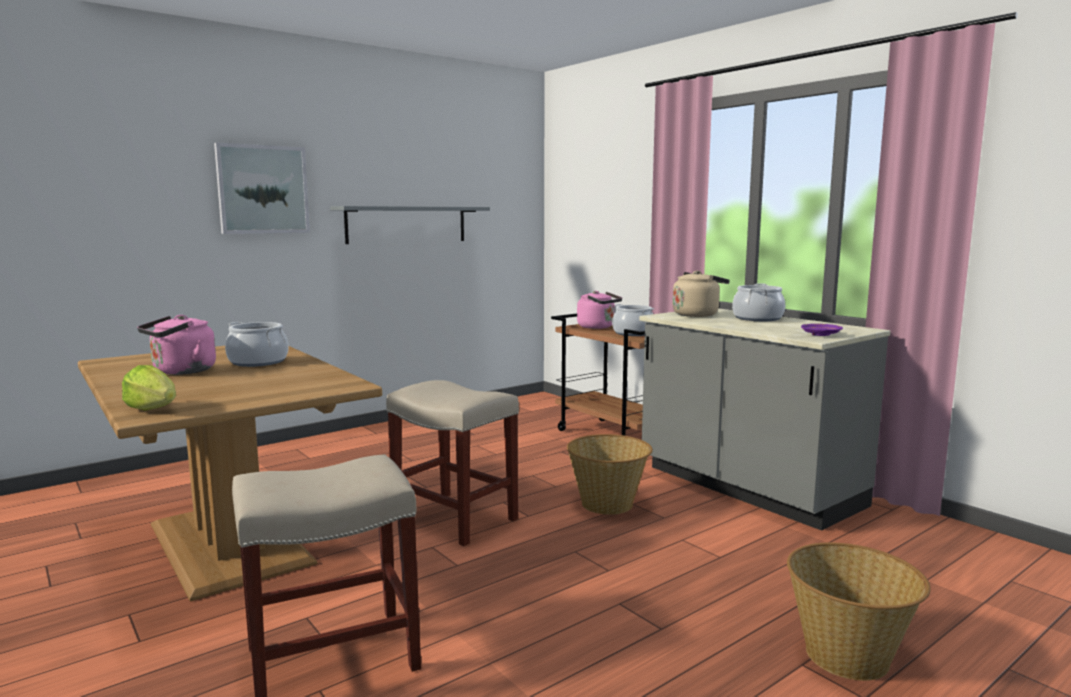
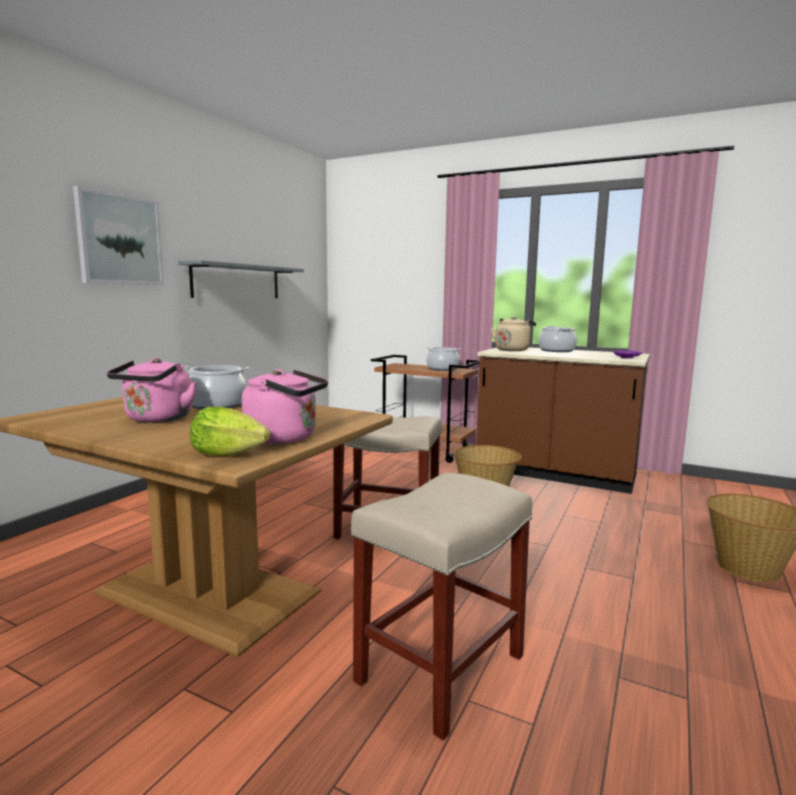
camera: 25 degrees left, 0 degrees up
pink kettle [577,291,622,329] -> pink kettle moved to [242,369,328,444]
grey counter [639,308,890,531] -> brown counter [476,347,650,494]

